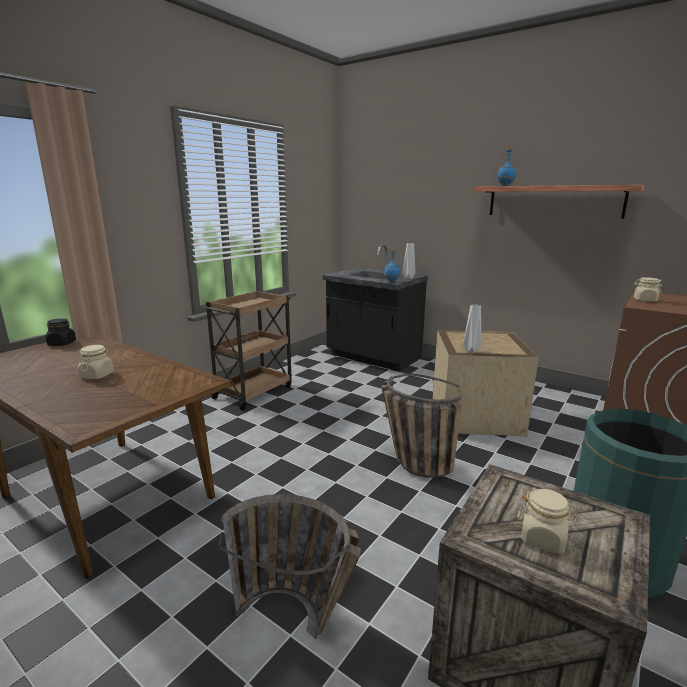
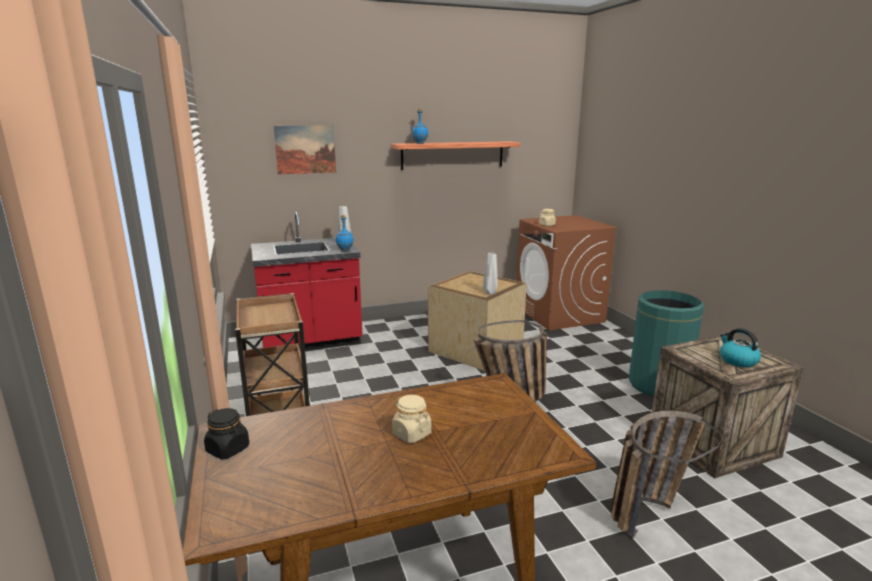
camera: 55 degrees left, 0 degrees up
black counter [323,245,428,372] -> red counter [251,212,363,351]
beige jar [518,489,578,553] -> kettle [720,328,761,367]
none -> picture [274,126,336,175]

